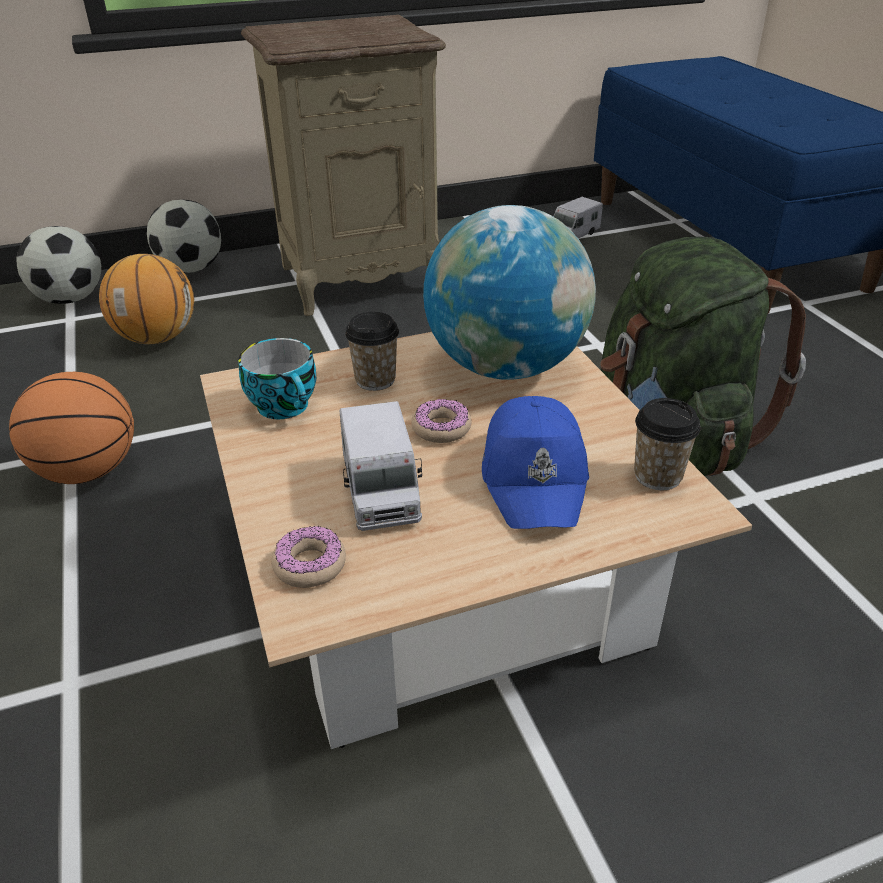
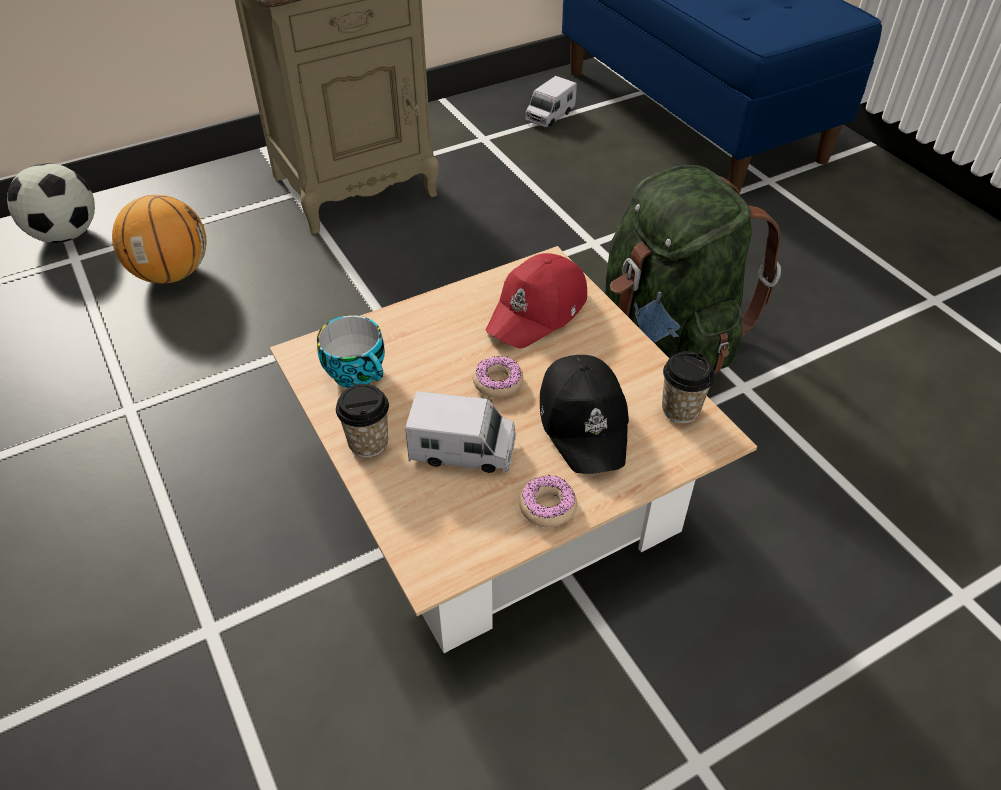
camera: 10 degrees left, 10 degrees up
basketball [9,372,134,484] -> none
football [147,199,221,273] -> none
donut [271,526,346,588] -> donut moved to [519,475,577,528]
toy truck [339,401,422,531] -> toy truck turned 60 degrees counterclockwise [405,391,516,473]
cup [345,312,399,391] -> cup moved to [336,384,389,458]
globe [423,205,596,380] -> red cap [486,253,587,349]
blue cap [482,396,589,529] -> black cap [540,355,629,474]

